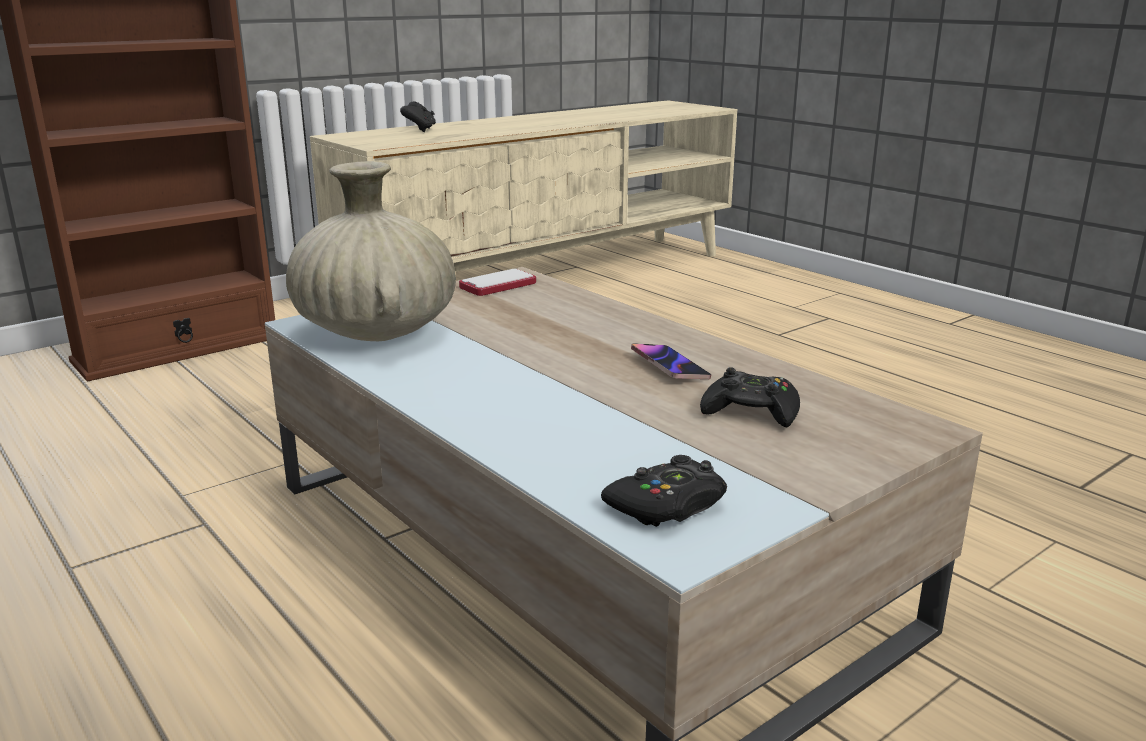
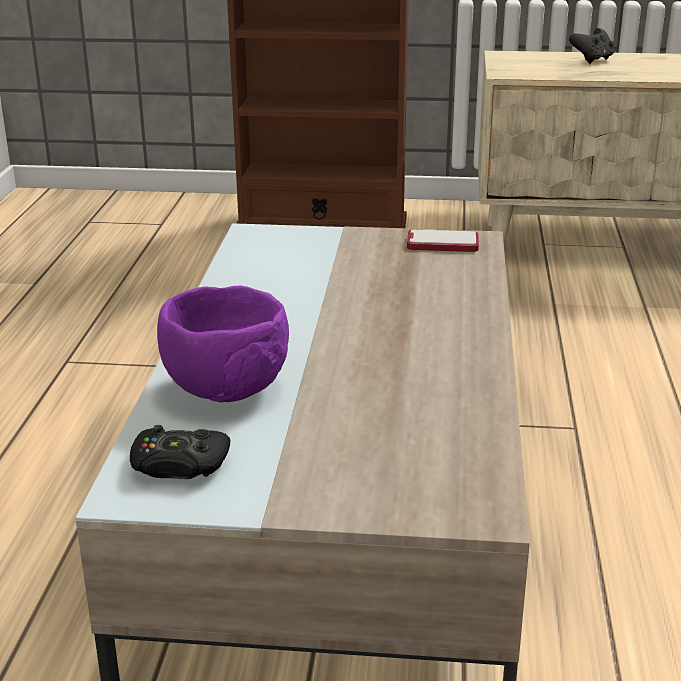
camera: 45 degrees right, 5 degrees up
beige vase [286,161,456,341] -> none
phone [631,343,711,379] -> none
black game controller [700,367,800,428] -> none
none -> purple bowl [157,285,289,403]

